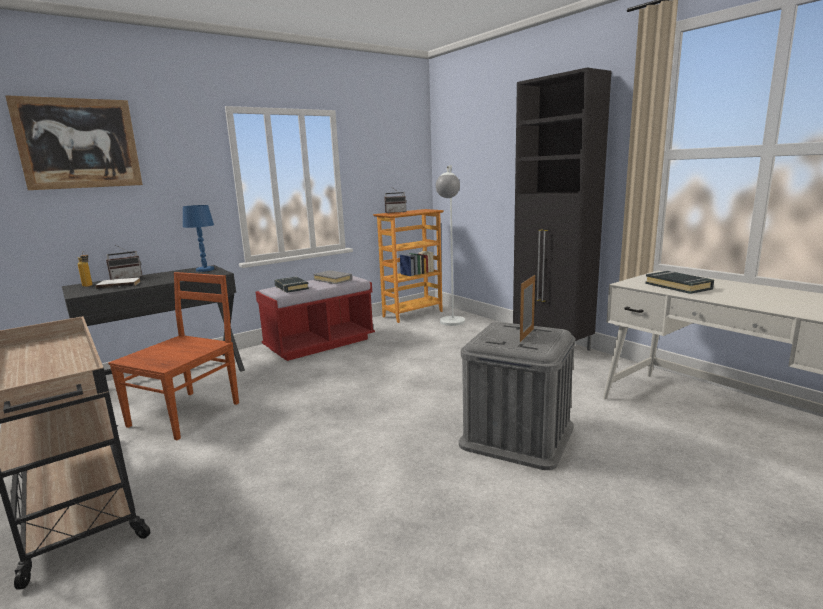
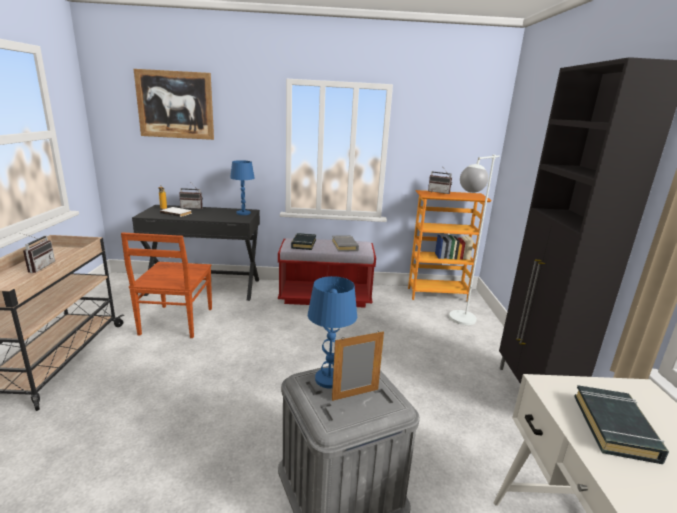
camera: 35 degrees right, 5 degrees up
brown chair [108,272,239,440] -> brown chair turned 120 degrees clockwise [121,232,212,338]
none -> radio [21,233,55,273]
none -> blue table lamp [308,276,357,388]

